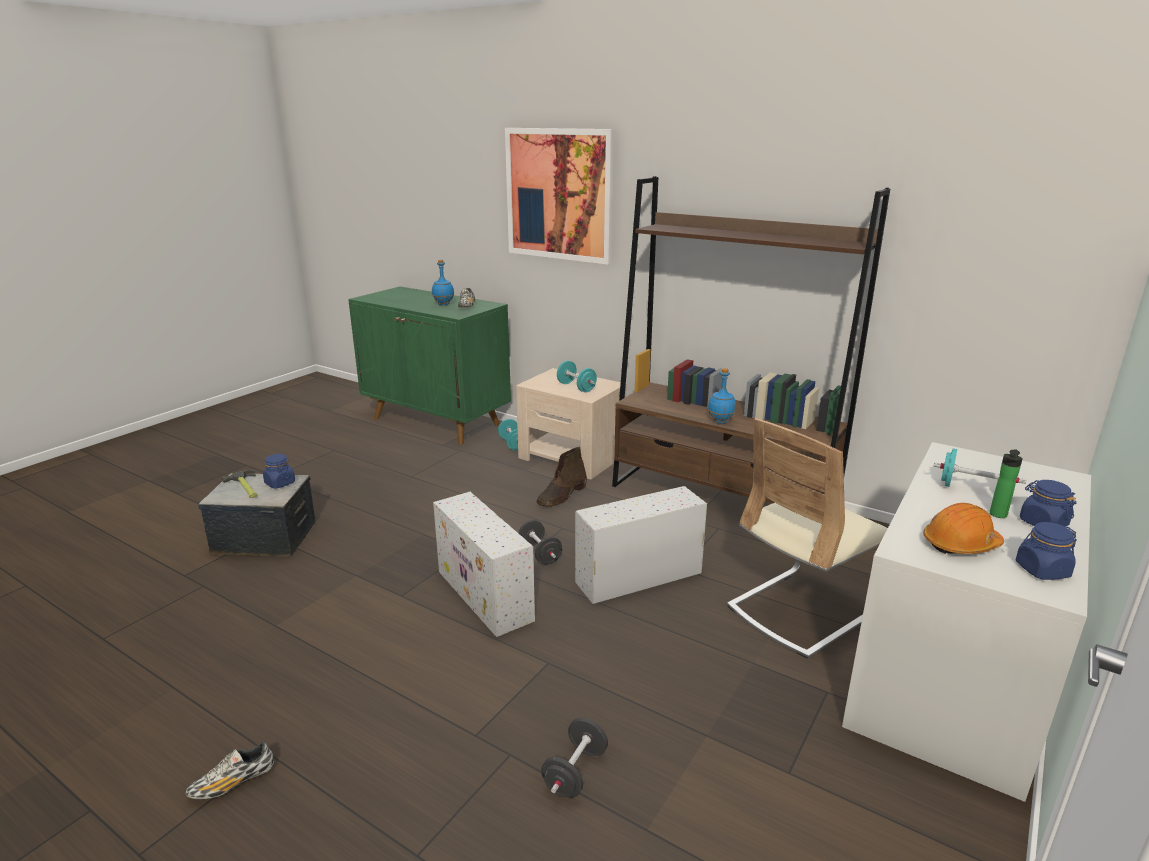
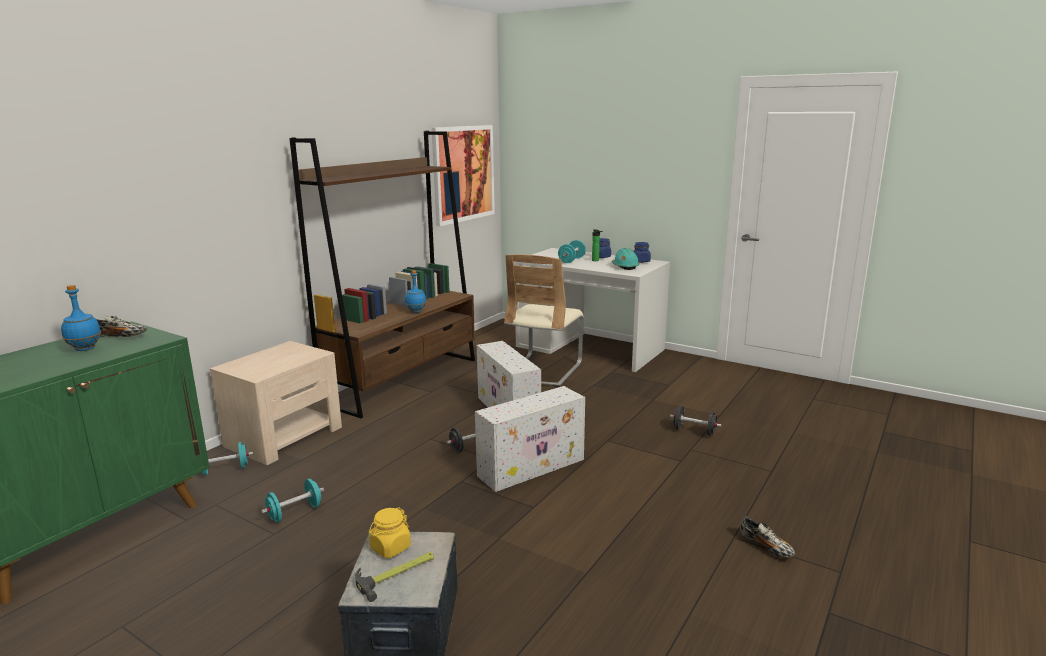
camera: 90 degrees left, 5 degrees down
blue jar [263,454,295,489] -> yellow jar [369,507,411,558]
picture [505,128,614,265] -> picture moved to [432,125,495,226]
brown boot [537,447,587,507] -> none
turquoise dumbbell [557,361,597,392] -> turquoise dumbbell moved to [261,479,324,523]
beige chair [727,418,888,659] -> beige chair turned 60 degrees clockwise [504,254,583,387]
orange hard hat [923,503,1004,554] -> turquoise hard hat [611,248,640,270]

